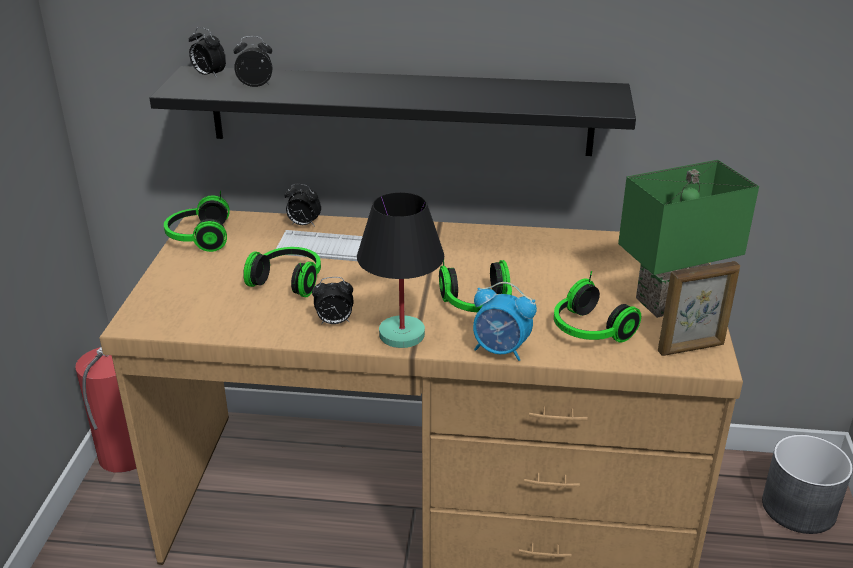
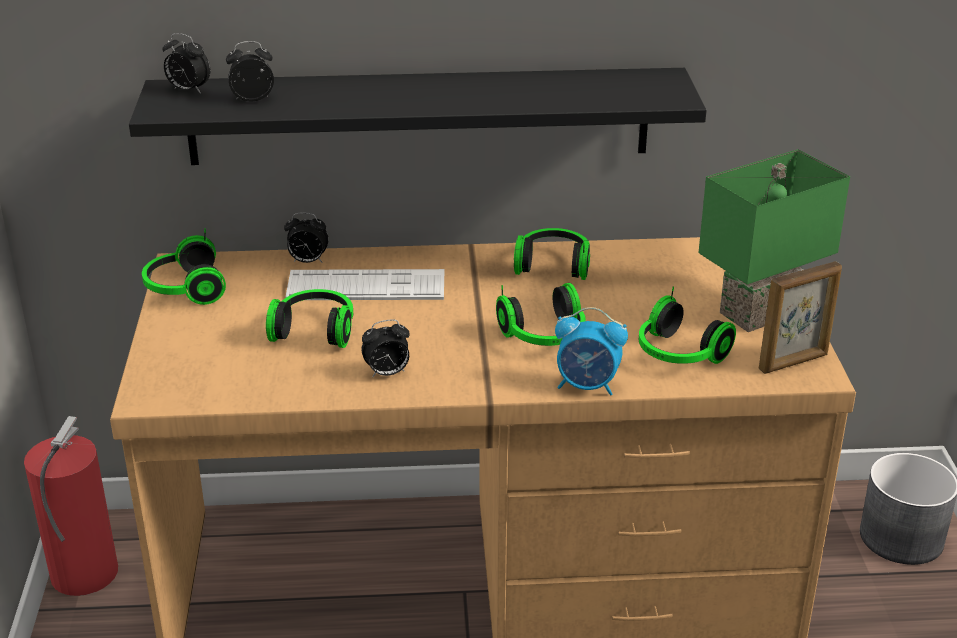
camera: 10 degrees left, 0 degrees up
black table lamp [357,192,444,348] -> none
none -> headphones [514,228,590,280]

